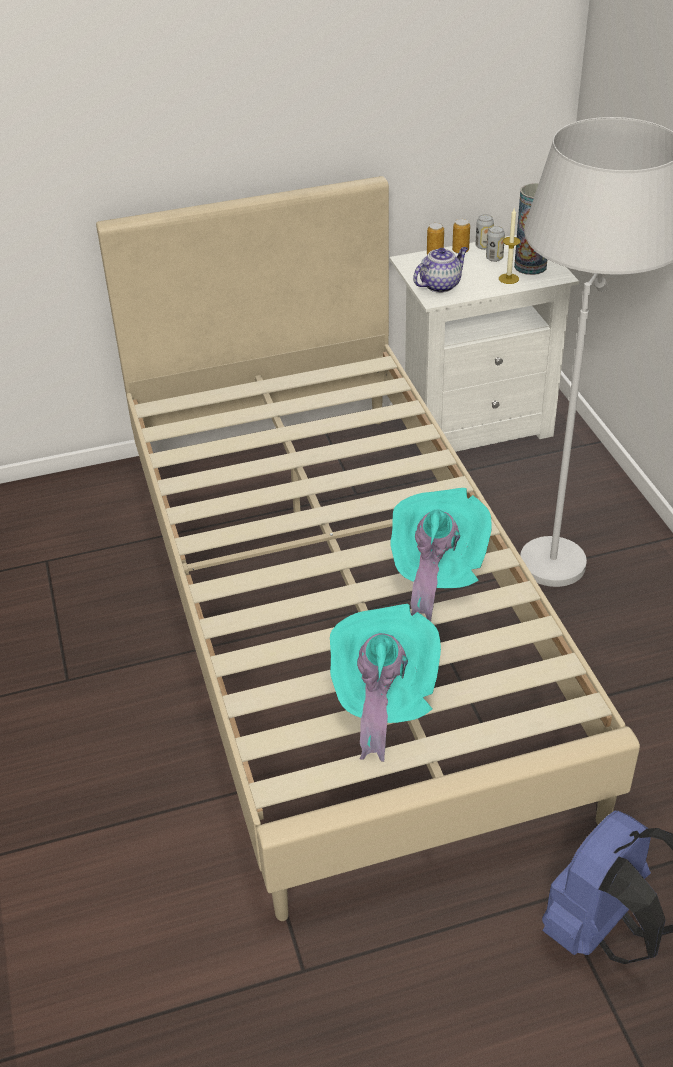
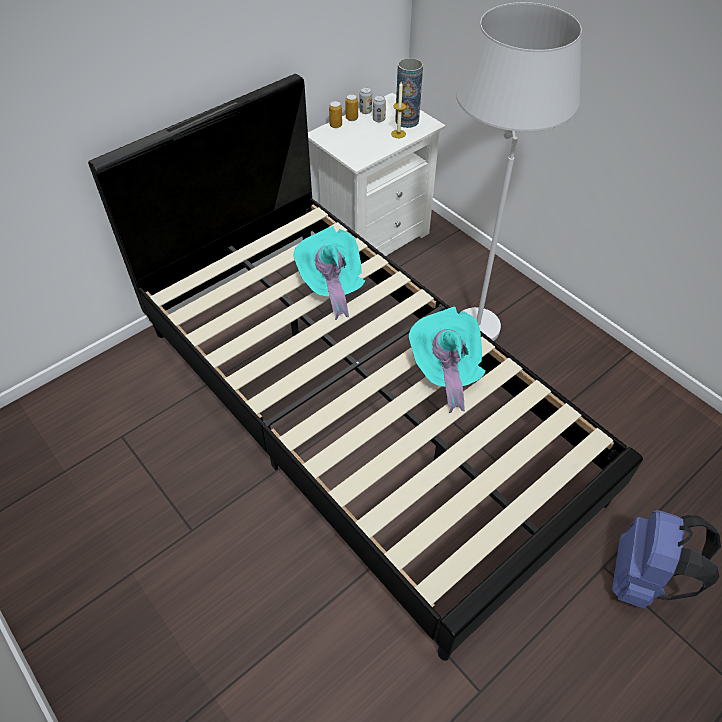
camera: 25 degrees left, 10 degrees up
beige bed [96,176,640,921] -> black bed [88,74,643,661]
turquoise hat [330,604,441,762] -> turquoise hat moved to [293,226,365,320]
teapot [413,247,468,293] -> none

